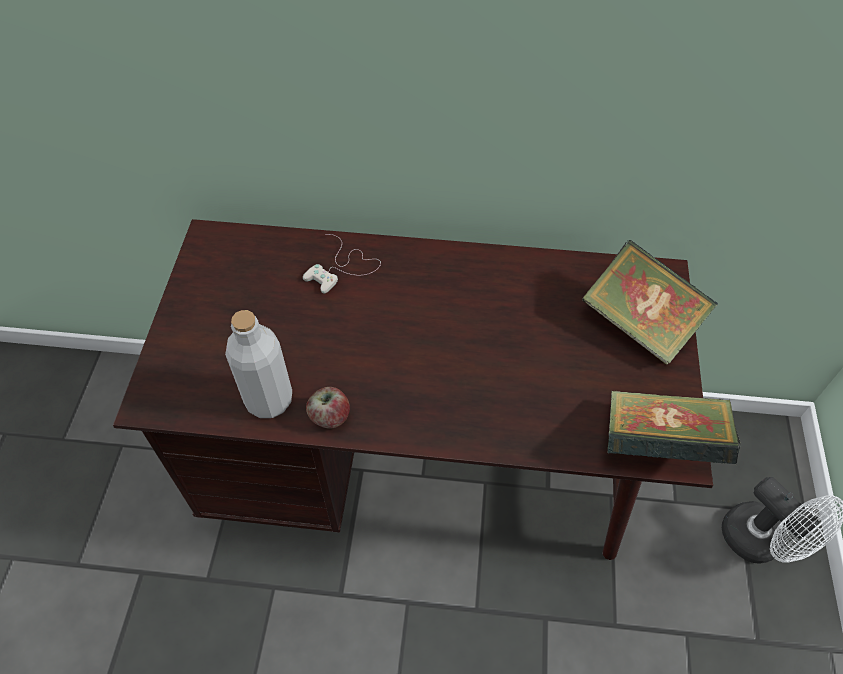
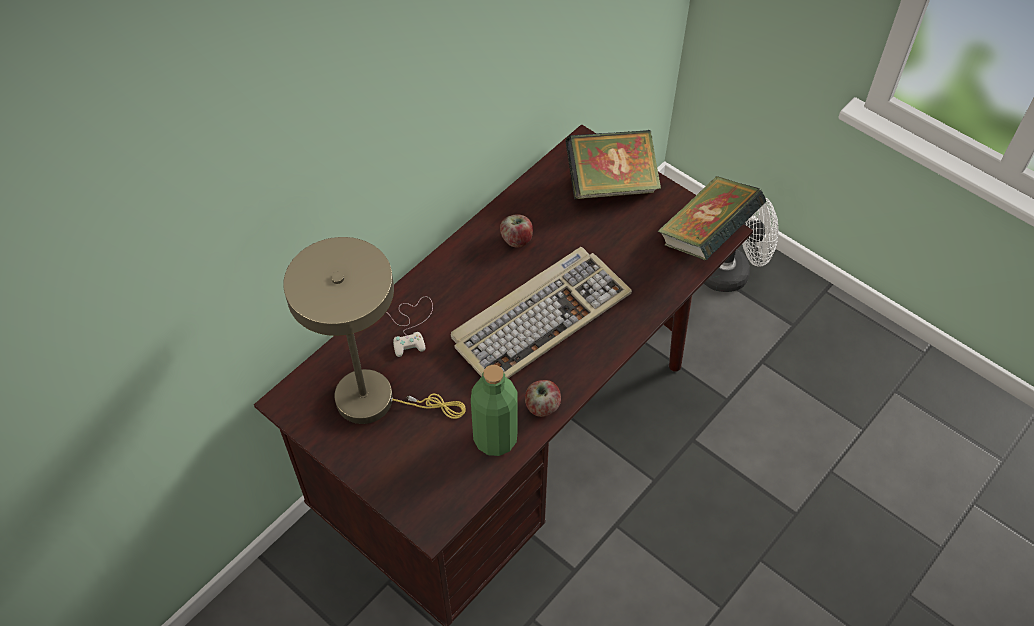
camera: 55 degrees left, 0 degrees up
grey bottle [225,310,292,418] -> green bottle [471,365,518,456]
none -> beige table lamp [283,237,466,424]
none -> keyboard [451,247,632,378]
none -> apple [500,214,533,247]

